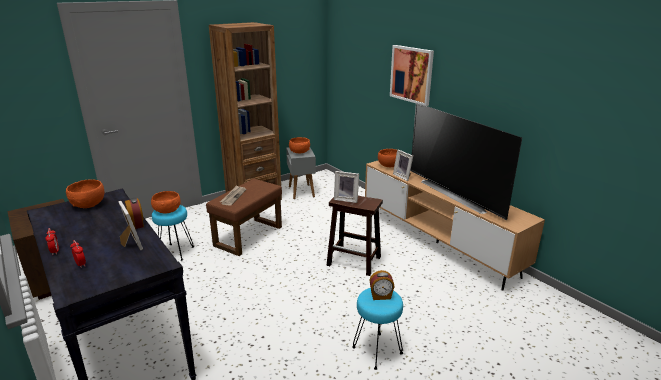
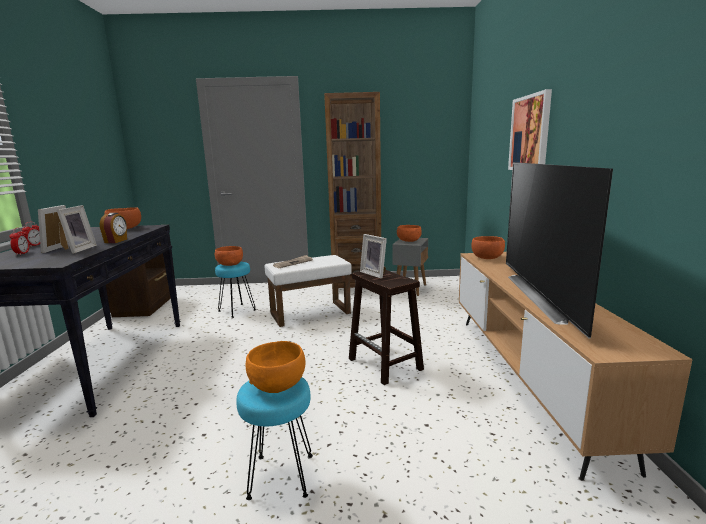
camera: 35 degrees right, 10 degrees down
brown ottoman [206,179,282,256] -> white ottoman [265,255,352,327]
alarm clock [369,270,395,300] -> orange bowl [245,341,305,393]
picture frame [393,150,413,181] -> picture frame moved to [38,205,69,253]

